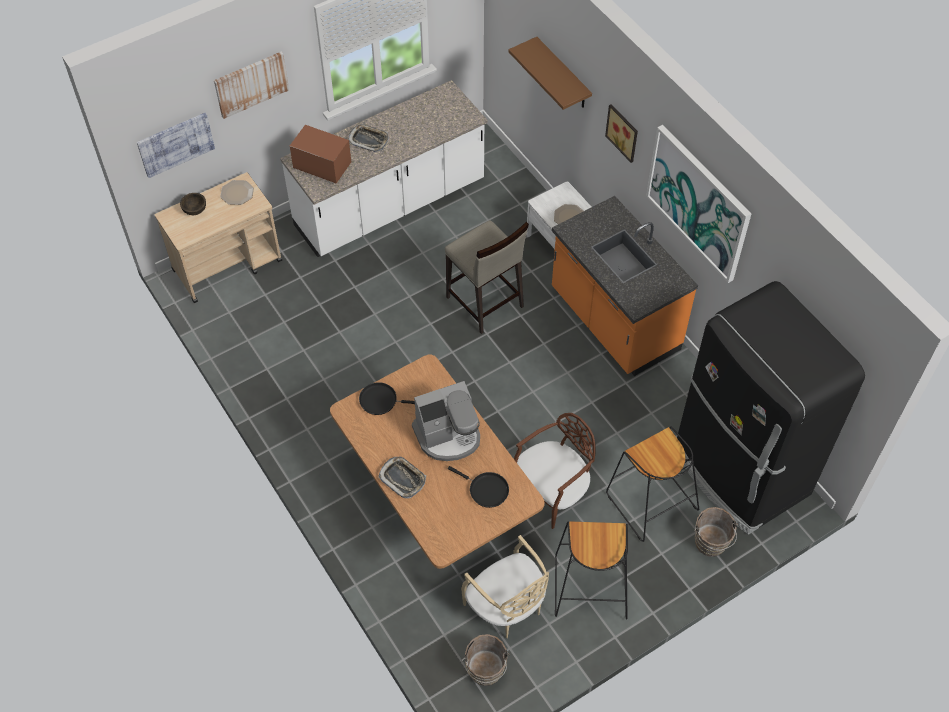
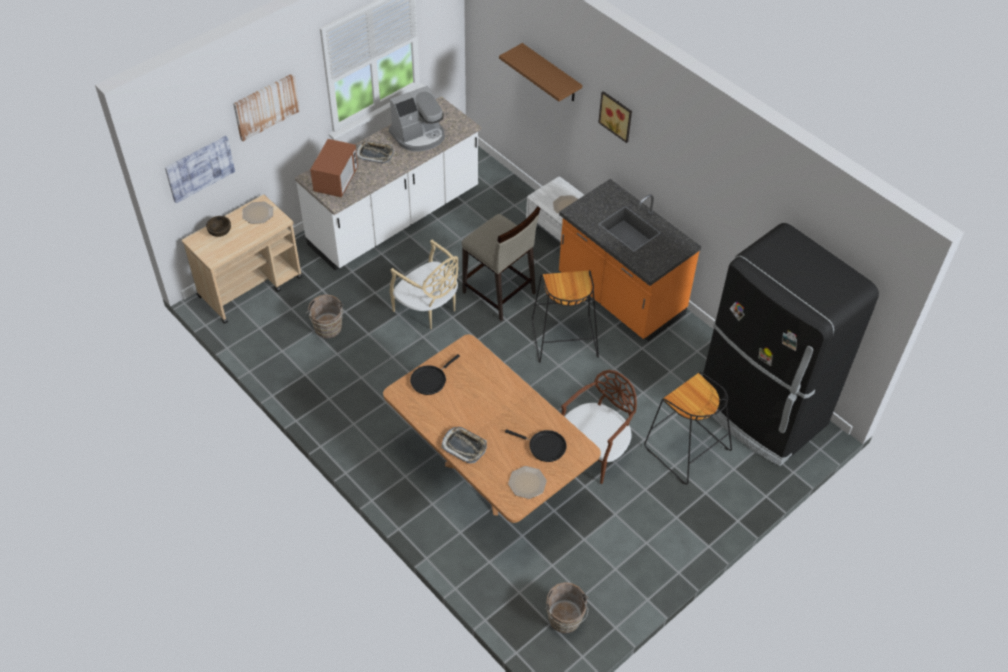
camera: 10 degrees left, 5 degrees down
microwave [289,125,351,183] -> microwave turned 90 degrees clockwise [310,139,358,197]
black frying pan [359,382,415,415] -> black frying pan turned 45 degrees counterclockwise [410,354,460,395]
coffee machine [412,381,480,461] -> coffee machine moved to [389,86,445,151]
beige chair [461,535,549,638] -> beige chair moved to [390,240,458,329]
black stool [555,521,628,619] -> black stool moved to [532,270,599,363]
picture [646,125,752,283] -> none
brown bucket [694,507,738,557] -> brown bucket moved to [306,295,344,338]
none -> plate [508,466,547,499]

